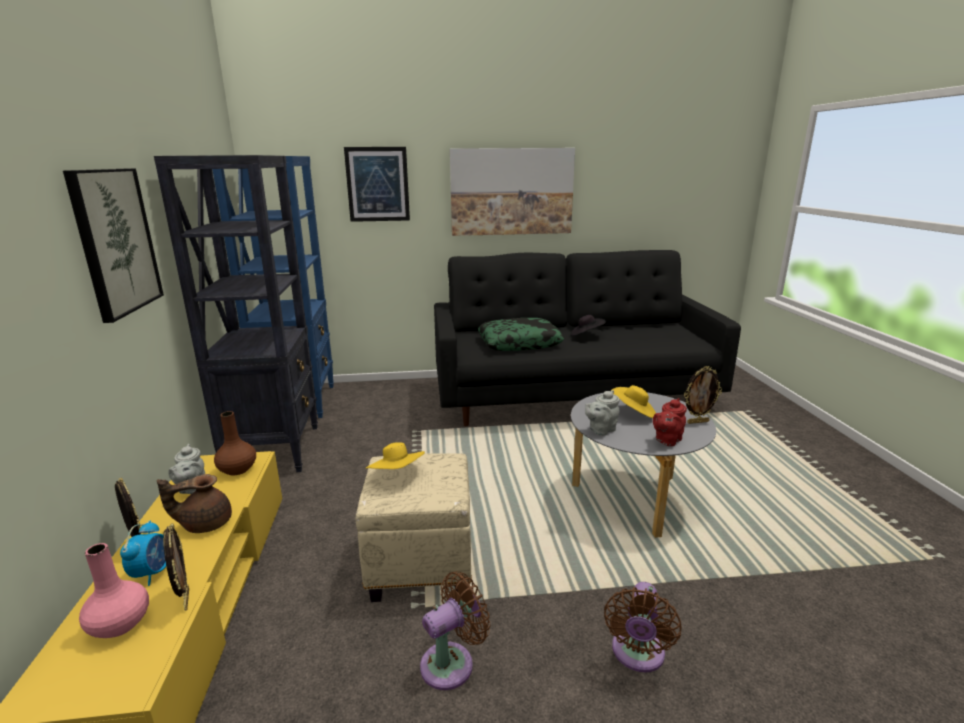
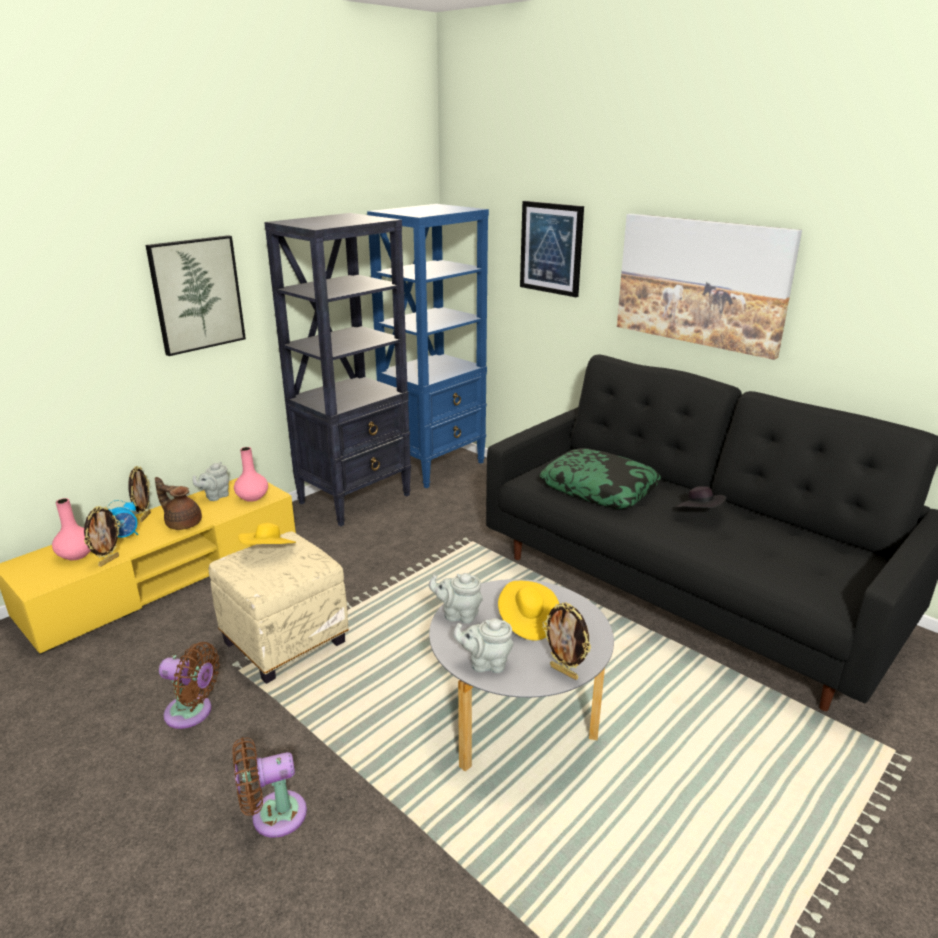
camera: 50 degrees right, 5 degrees up
brown vase [214,411,256,475] -> pink vase [234,447,268,502]
red teapot [653,398,687,446] -> grey teapot [453,618,514,673]

